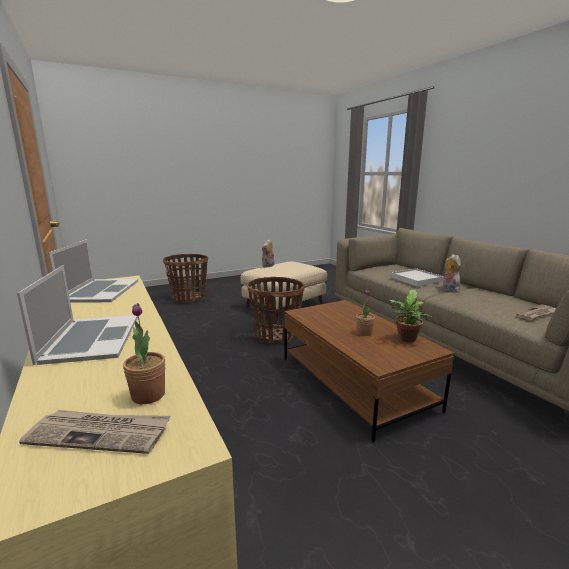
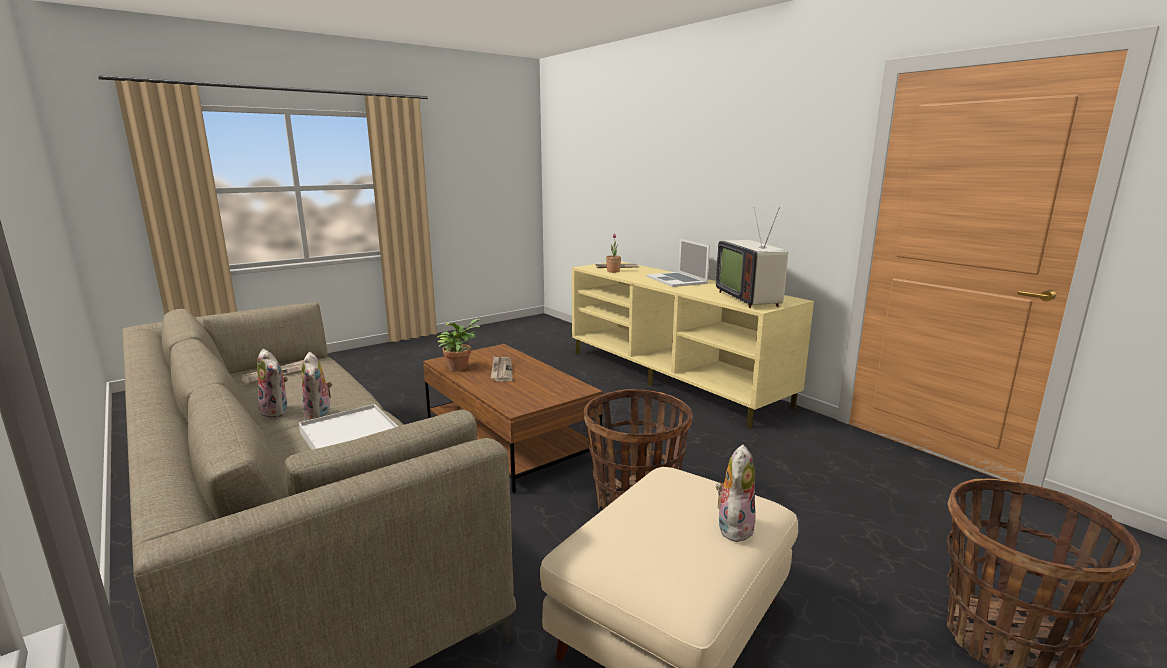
camera: 170 degrees right, 0 degrees up
laptop [48,239,138,303] -> television [716,207,788,308]
potted plant [356,290,375,336] -> newspaper [491,356,513,381]
none -> plush toy [257,349,288,418]

